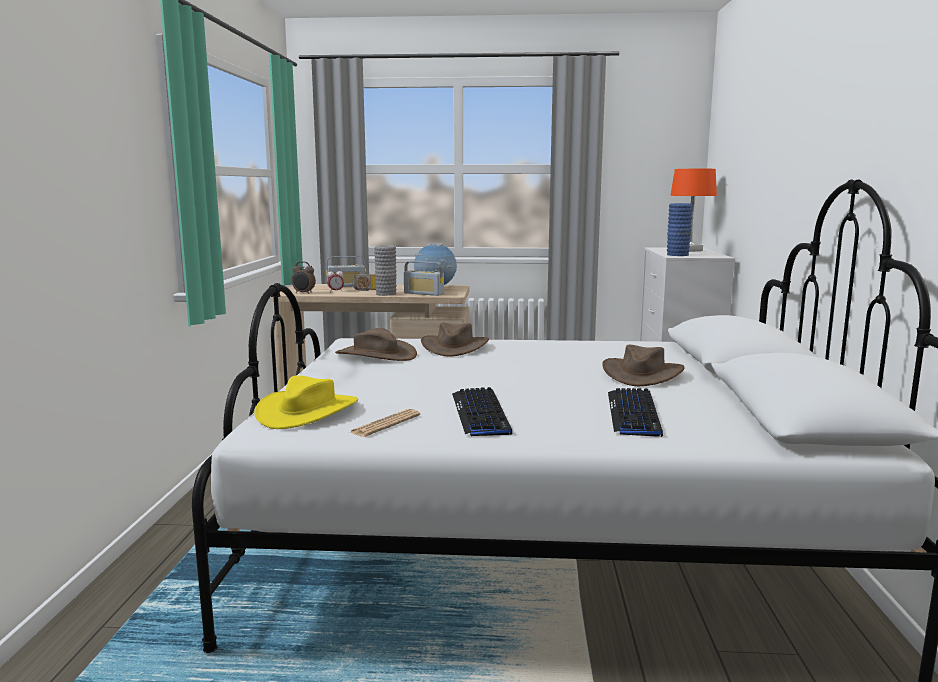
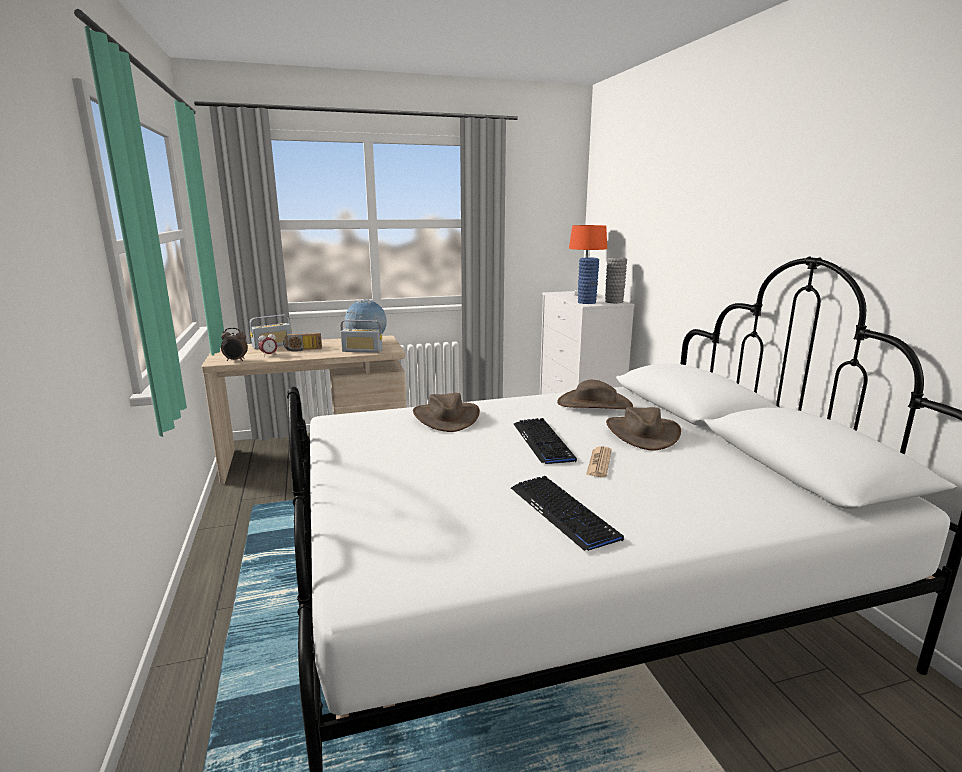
camera: 20 degrees left, 5 degrees up
yellow hat [254,376,358,429] -> none
brown hat [335,328,417,361] -> brown hat moved to [557,380,633,409]
newspaper [350,409,420,437] -> newspaper moved to [586,446,612,477]
grey vase [374,245,397,296] -> grey vase moved to [605,257,627,303]
keyboard [608,388,663,437] -> keyboard moved to [514,418,577,464]

